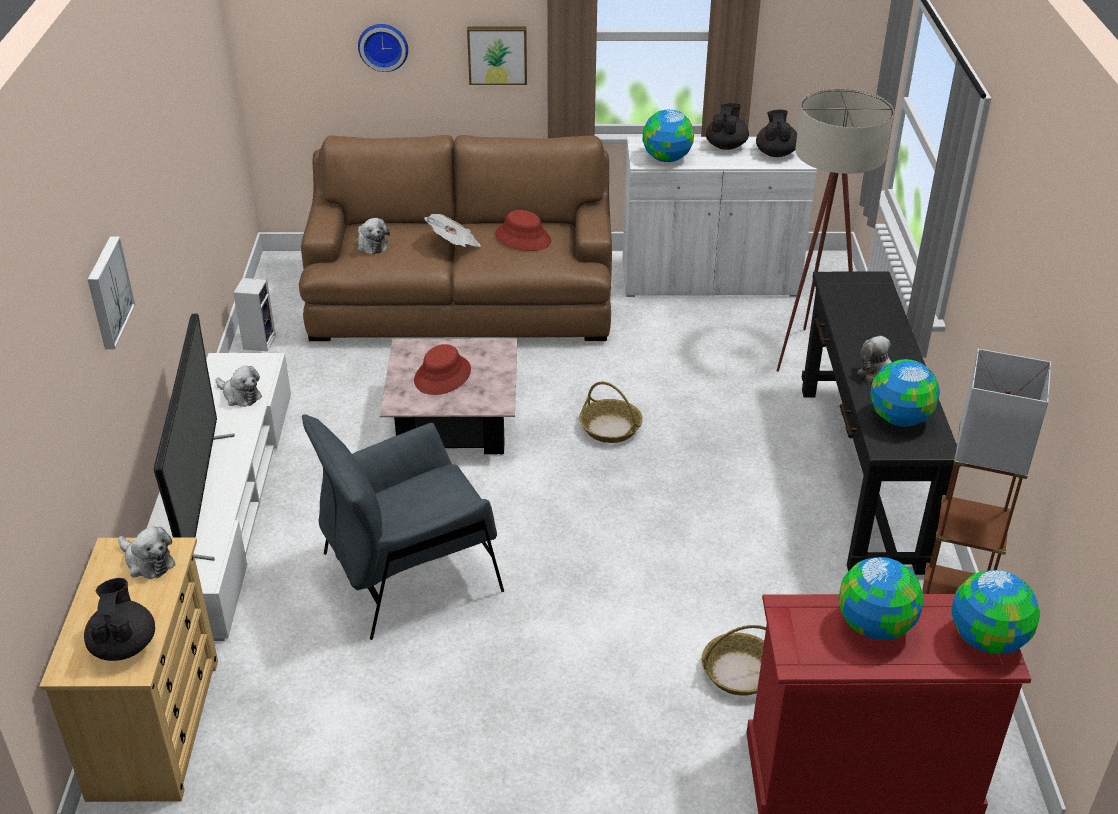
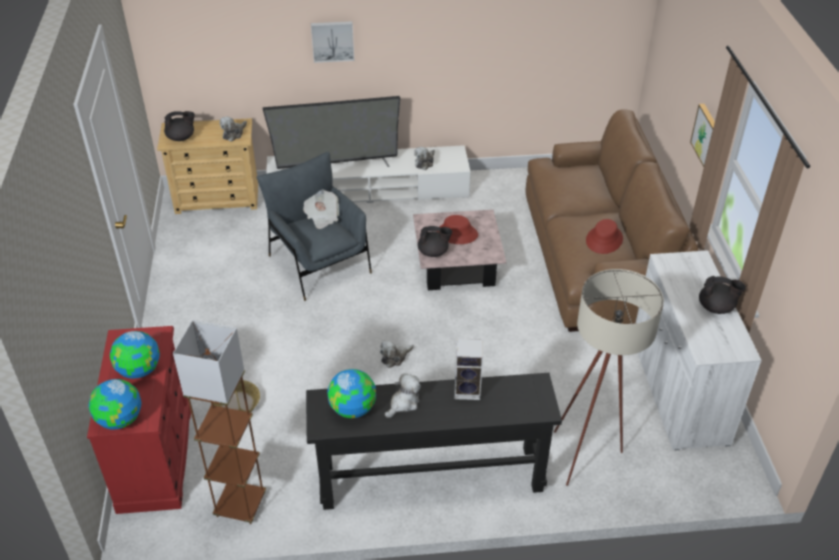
camera: 85 degrees right, 5 degrees up
speaker [233,278,276,351] -> speaker moved to [455,339,483,400]
plush toy [357,218,390,254] -> plush toy moved to [380,340,414,368]
wall clock [358,24,408,72] -> none
newspaper [424,214,481,247] -> newspaper moved to [303,189,339,229]
basket [579,382,643,443] -> none
globe [643,110,694,162] -> none
black teapot [756,110,797,157] -> black teapot moved to [418,226,452,257]

